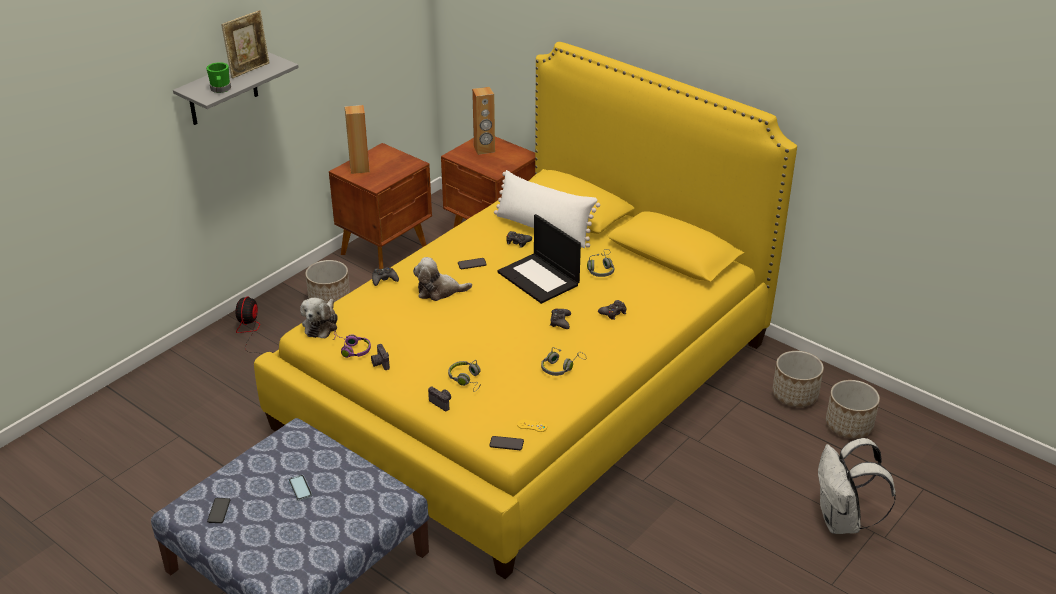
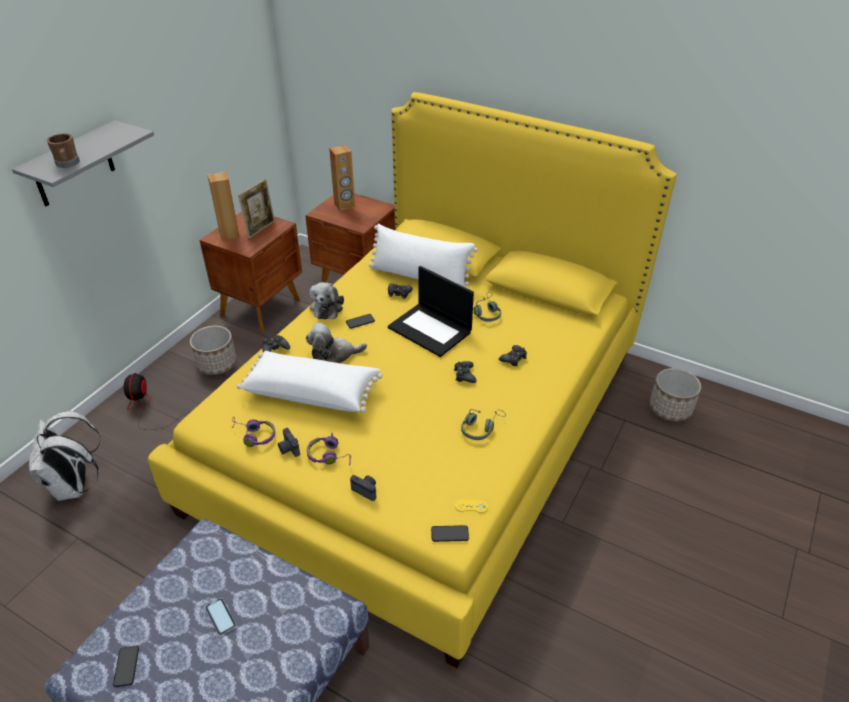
camera: 10 degrees left, 5 degrees up
green mug [206,62,231,93] -> brown mug [46,133,80,168]
picture frame [221,10,269,79] -> picture frame moved to [238,179,275,239]
plush toy [300,298,338,338] -> plush toy moved to [310,282,344,319]
grey headphones [448,360,481,392] -> none
white backpack [818,438,896,534] -> white backpack moved to [29,411,100,501]
planter [826,380,880,438] -> none
none -> white pillow [237,351,383,412]
none -> purple headphones [307,433,351,466]

